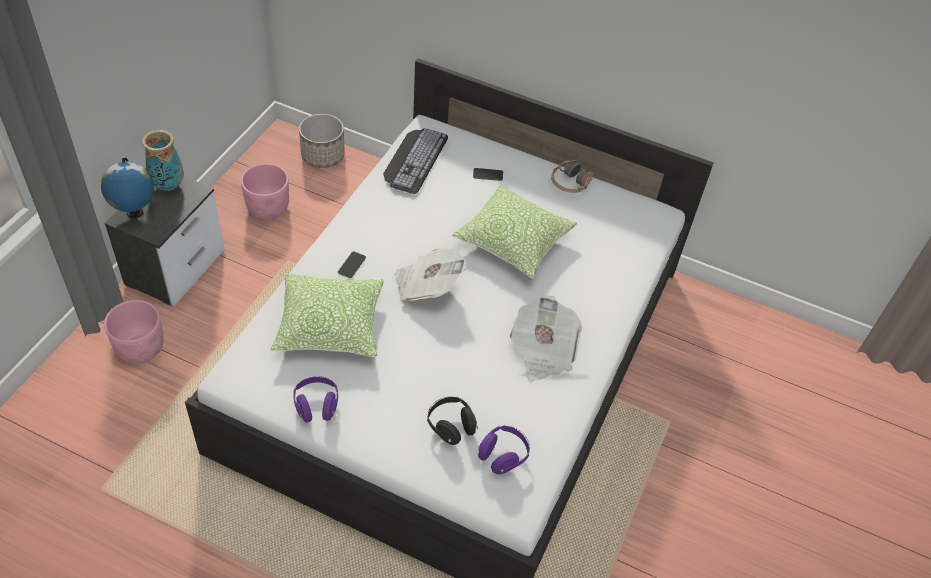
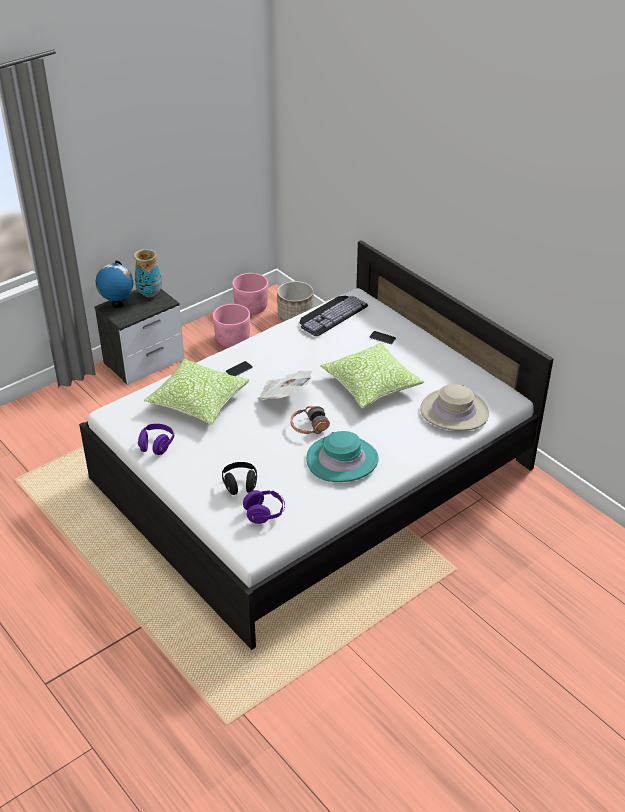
camera: 30 degrees right, 10 degrees down
pink planter [104,300,164,364] -> pink planter moved to [232,273,268,315]
newspaper [510,295,582,381] -> turquoise hat [306,431,378,482]
headphones [551,160,593,193] -> headphones moved to [290,406,330,434]
none -> beige hat [420,384,489,431]

